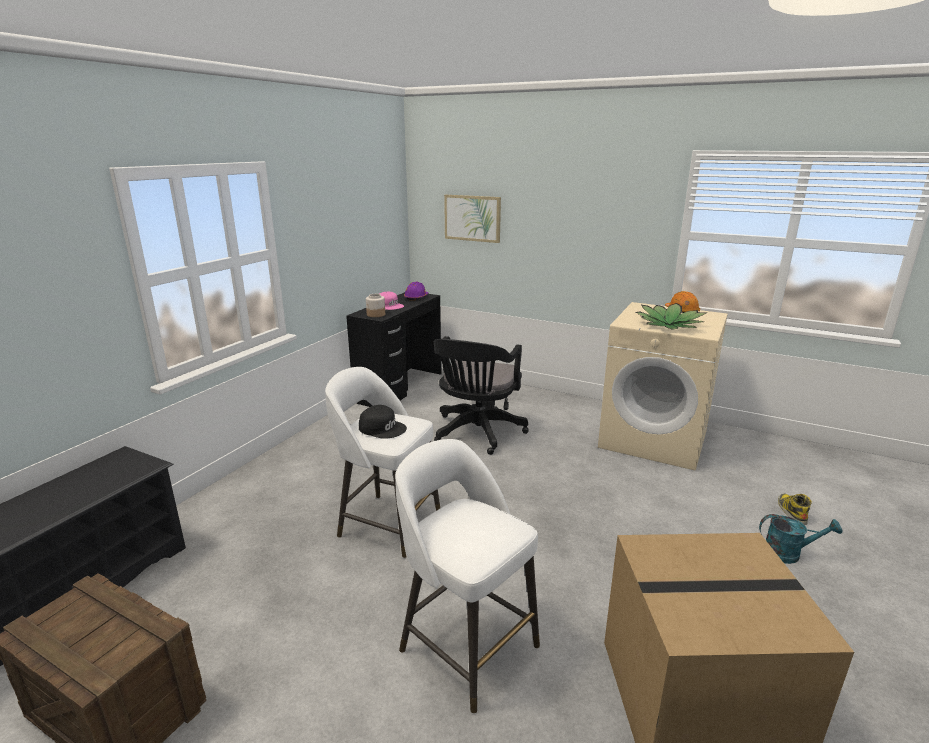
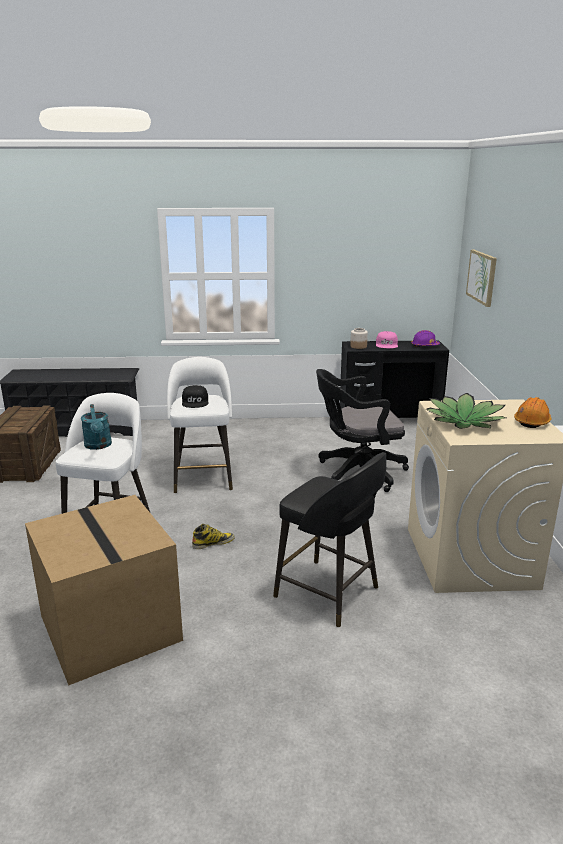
camera: 60 degrees right, 0 degrees up
turquoise watering can [759,514,842,564] -> turquoise watering can moved to [81,404,112,450]
boot [778,493,812,525] -> boot moved to [192,524,235,549]
none -> black stool [273,452,386,627]

